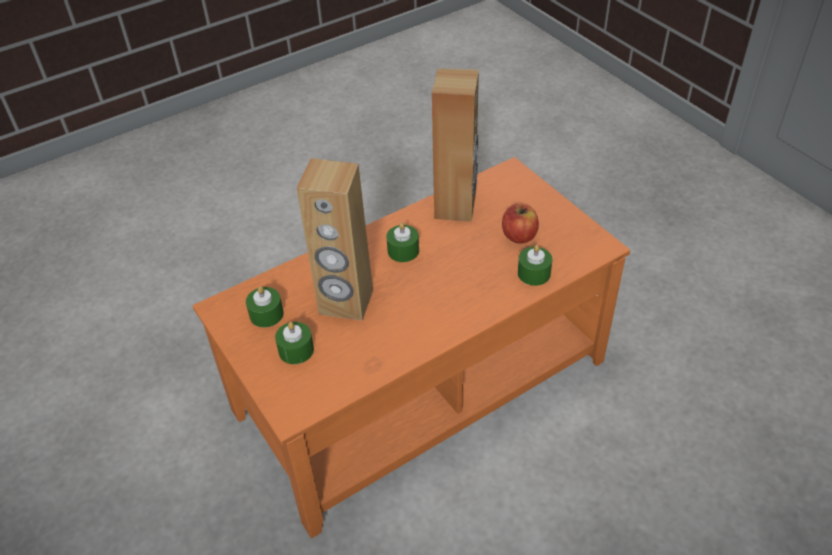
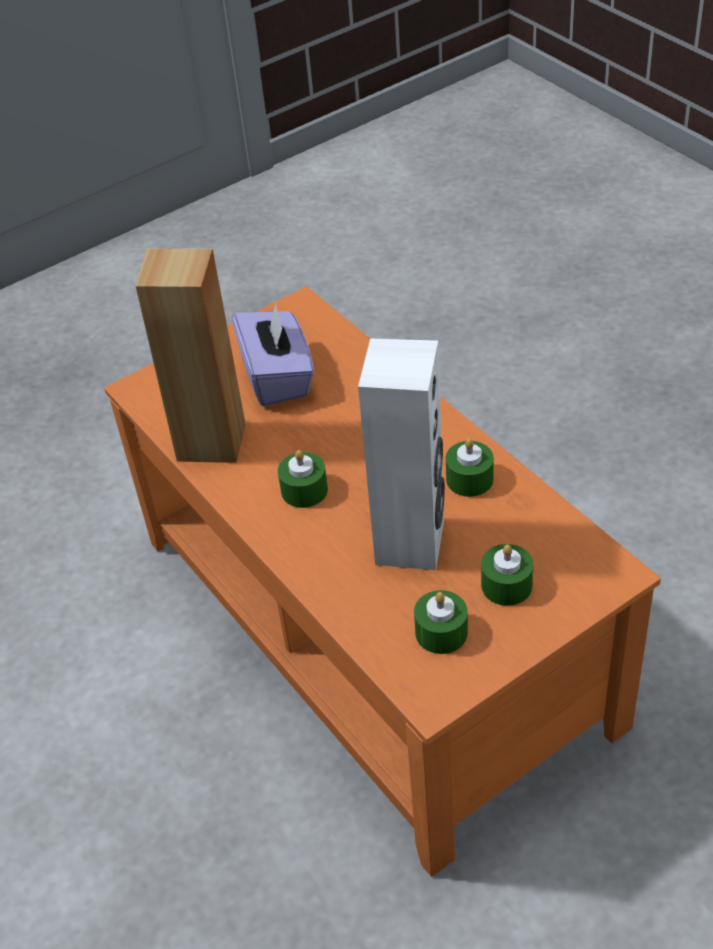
camera: 90 degrees left, 0 degrees up
brown speaker [297,158,373,321] -> white speaker [358,339,445,570]
apple [502,203,539,244] -> purple tissue box [232,304,314,406]
green candle [518,245,552,286] -> green candle moved to [446,438,494,497]

